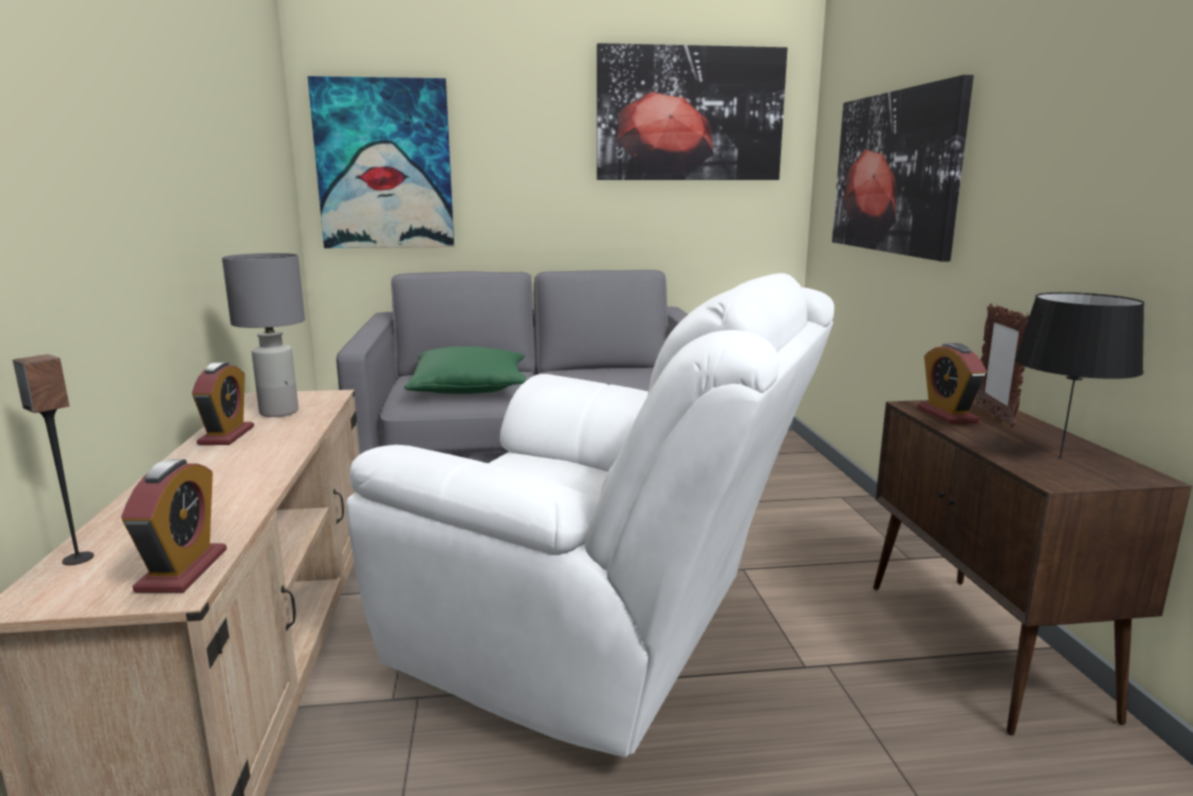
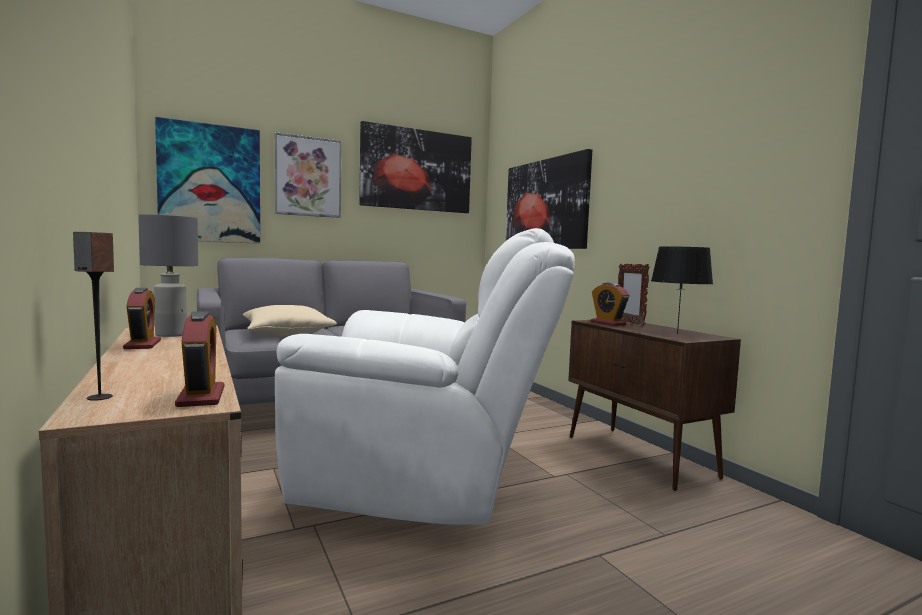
camera: 20 degrees left, 10 degrees down
green pillow [404,346,527,394] -> beige pillow [243,305,337,336]
none -> picture [275,132,341,218]

